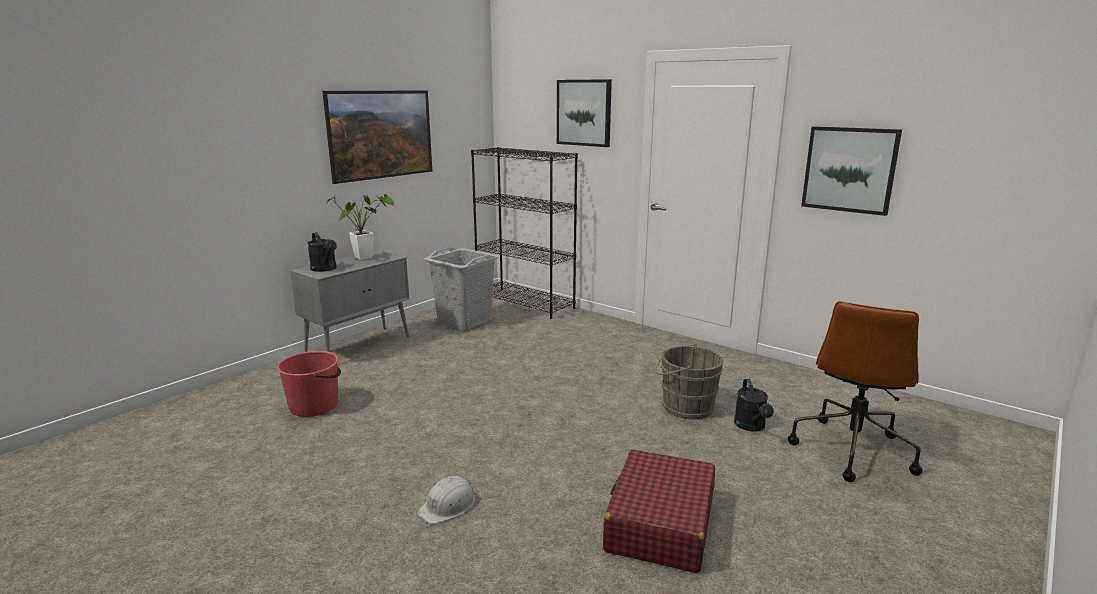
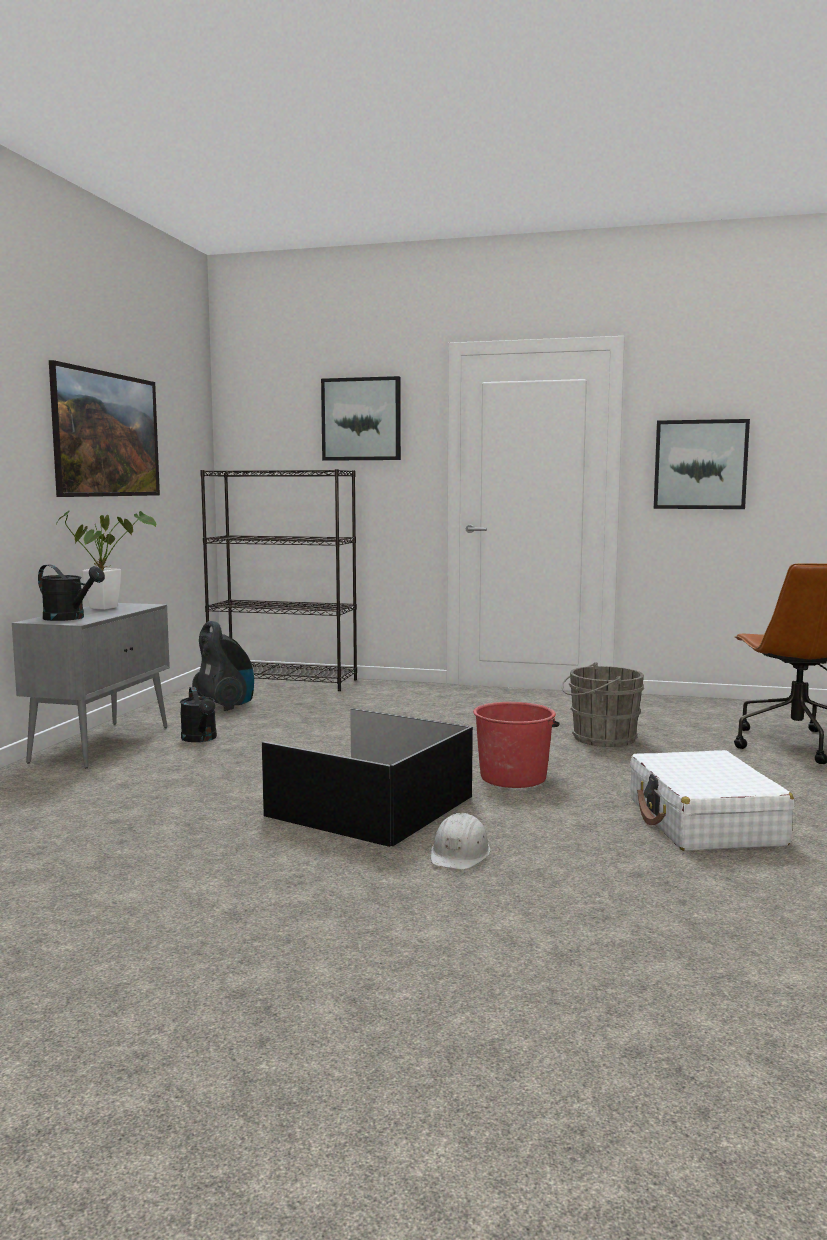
camera: 25 degrees left, 10 degrees down
red bucket [277,351,341,417] -> red bucket moved to [473,702,559,788]
grey laundry basket [424,247,499,331] -> vacuum cleaner [192,621,254,711]
red suitcase [603,450,715,573] -> white suitcase [630,750,794,851]
black watering can [734,379,774,432] -> black watering can moved to [180,687,217,742]
none -> black storage box [262,708,473,847]

